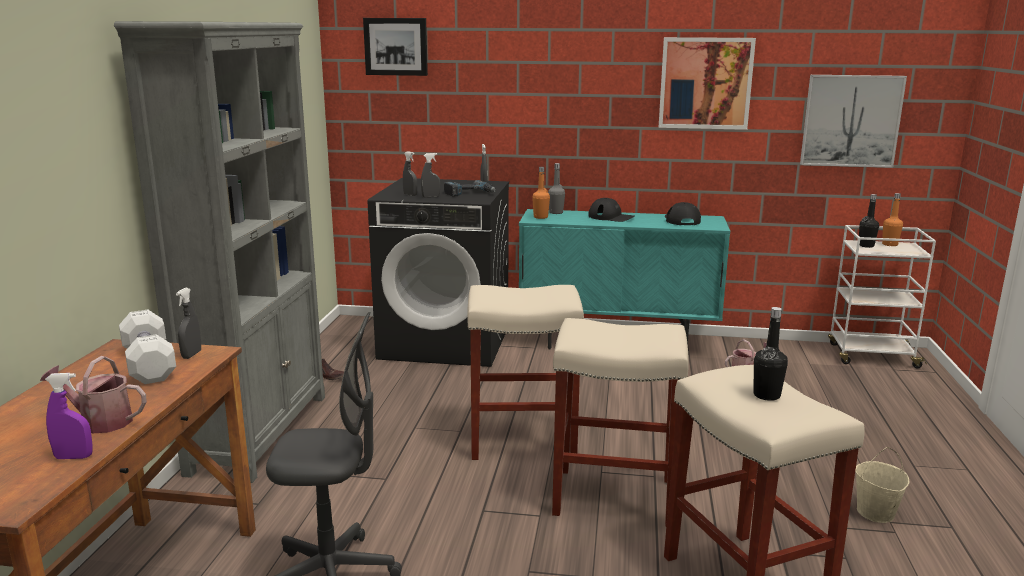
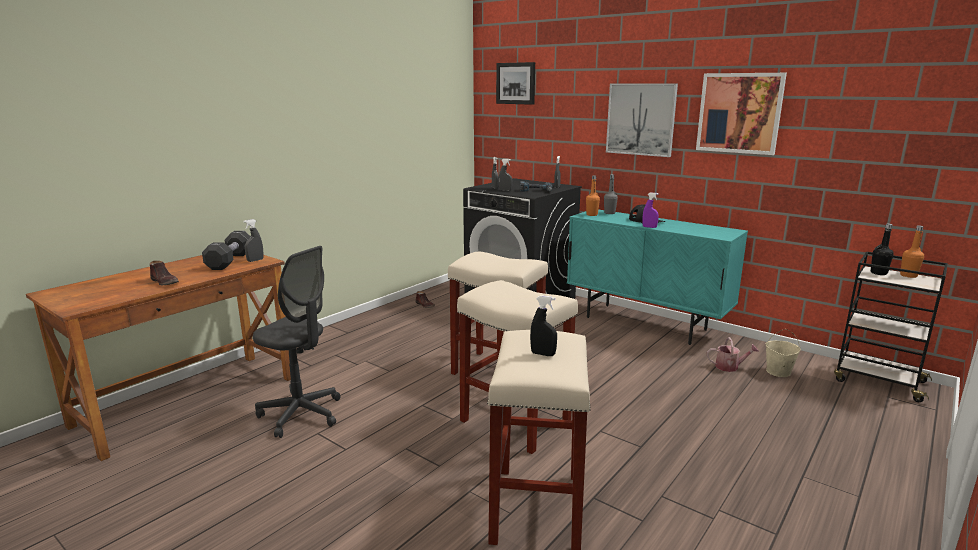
camera: 30 degrees right, 0 degrees up
watering can [40,356,147,433] -> brown shoe [150,261,179,285]
purple spray bottle [45,373,93,459] -> purple spray bottle moved to [642,192,659,228]
grey bookcase [114,21,325,483] -> none
white dumbbell [119,310,176,384] -> black dumbbell [202,231,251,270]
black cap [665,202,701,225] -> none
black bottle [753,307,788,401] -> black spray bottle [530,295,557,356]
picture [800,75,907,168] -> picture moved to [606,83,678,157]
white cart [828,225,936,369] -> black cart [834,252,948,402]
beige bucket [855,447,909,523] -> beige bucket moved to [765,329,801,377]

